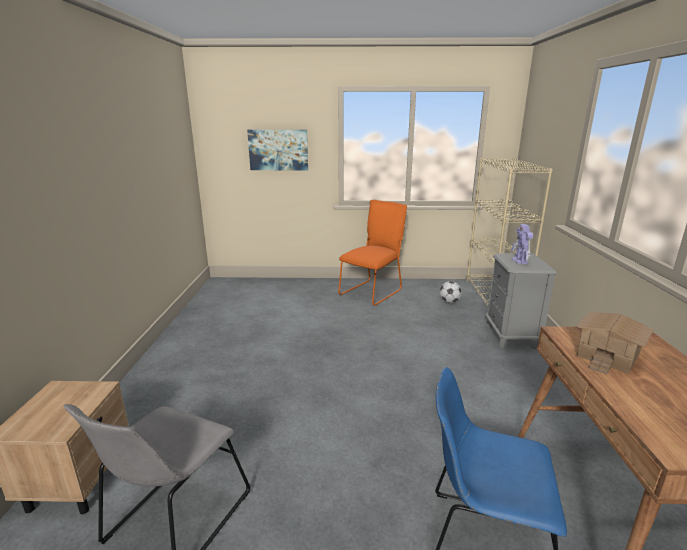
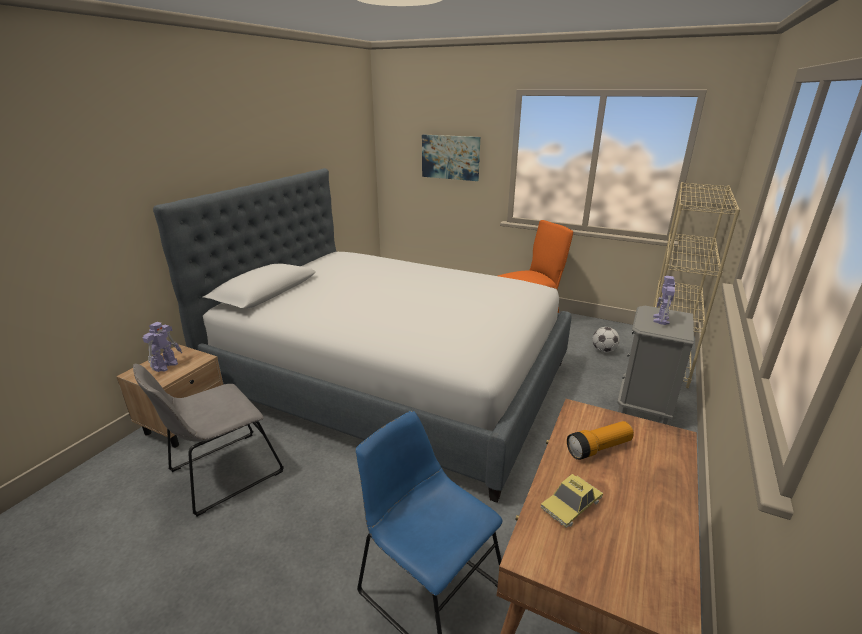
camera: 25 degrees right, 5 degrees up
toy house [576,312,654,374] -> flashlight [567,421,634,460]
none -> toy robot [143,322,182,372]
none -> bed [153,168,571,503]
none -> toy car [541,474,603,528]

